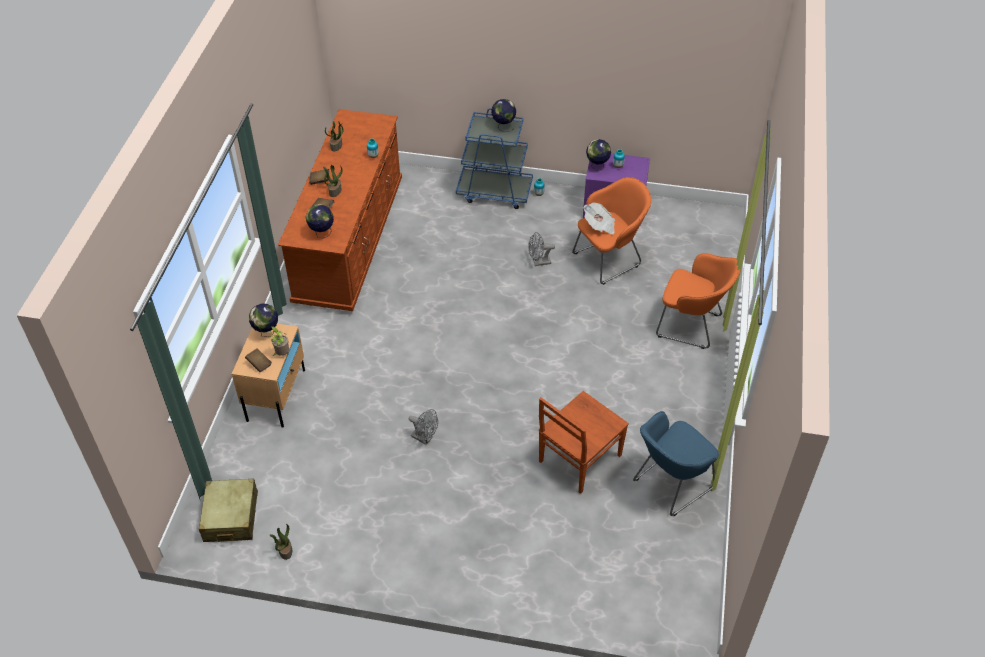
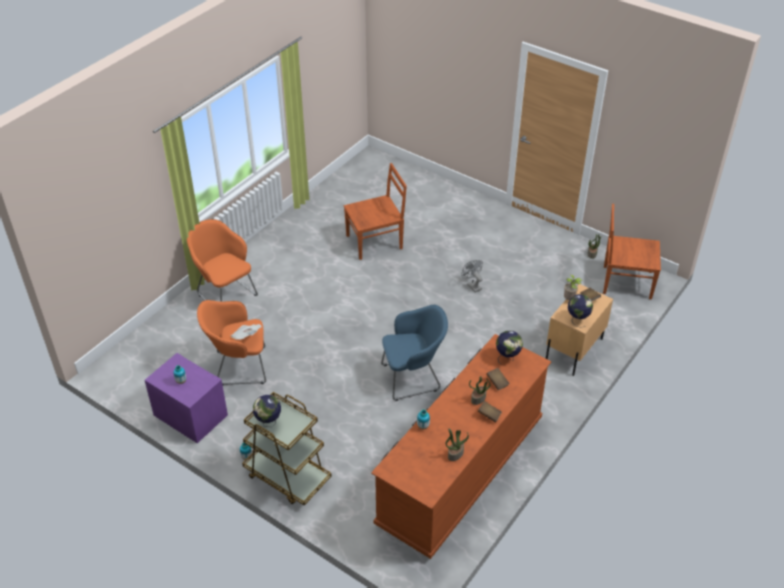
camera: 155 degrees left, 5 degrees down
beige suitcase [199,479,258,542] -> brown chair [603,204,661,299]
blue cart [456,108,533,209] -> brown cart [242,392,332,505]
grey fan [529,232,555,266] -> none
globe [586,139,611,171] -> none
blue armchair [633,411,719,516] -> blue armchair moved to [381,305,448,401]

